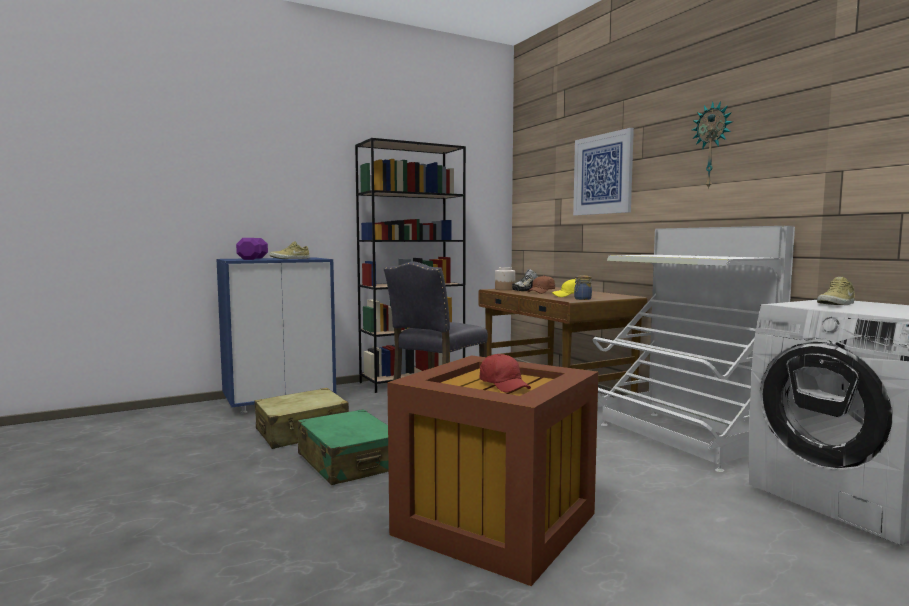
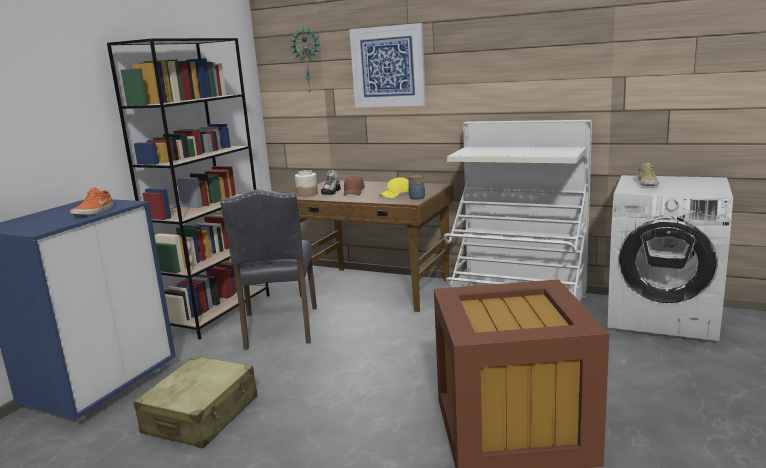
camera: 35 degrees left, 10 degrees up
purple dumbbell [236,238,268,260] -> none
beige shoe [269,241,310,259] -> orange shoe [70,188,113,215]
green suitcase [298,409,389,485] -> none
red cap [479,354,531,392] -> none
wall clock [692,101,732,190] -> wall clock moved to [290,26,320,93]

